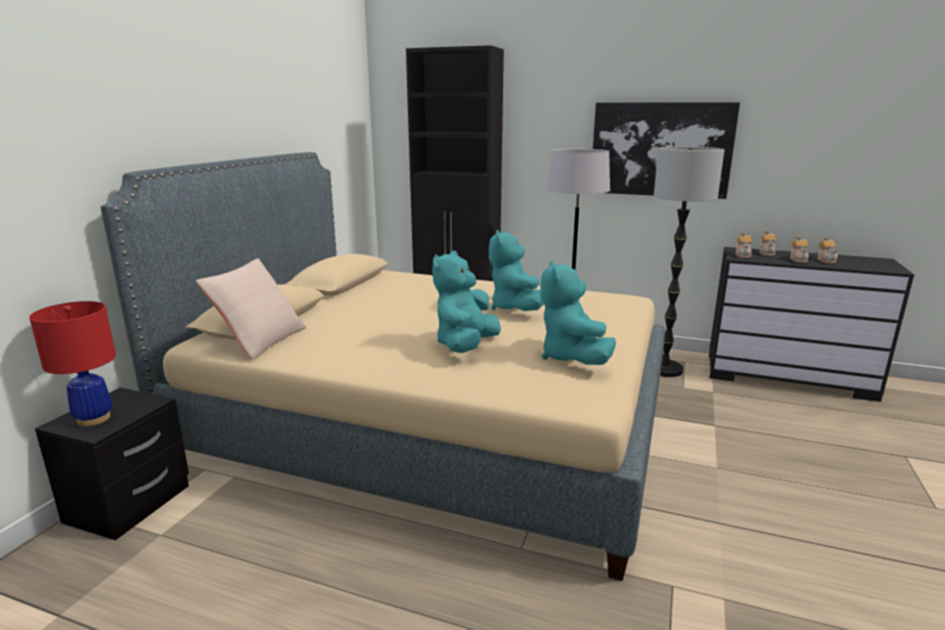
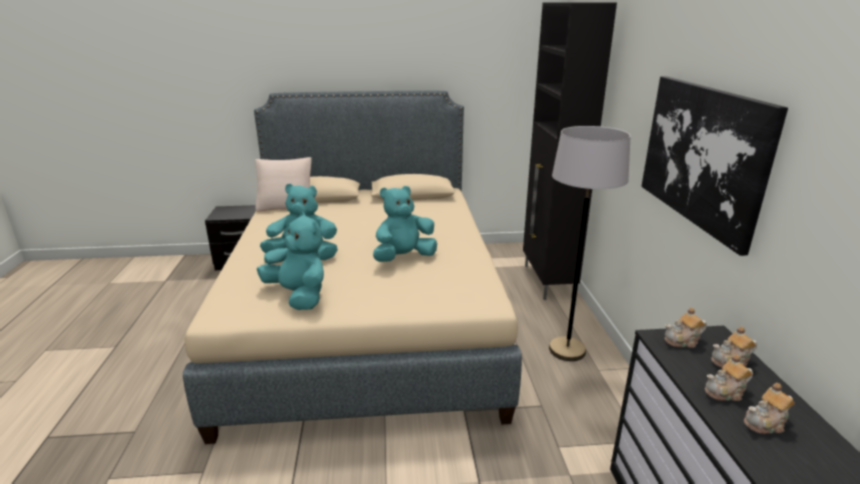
camera: 65 degrees right, 5 degrees up
red table lamp [29,301,116,426] -> none
turquoise plush toy [540,260,616,365] -> turquoise plush toy turned 75 degrees clockwise [257,212,324,310]
floor lamp [654,147,724,377] -> none

